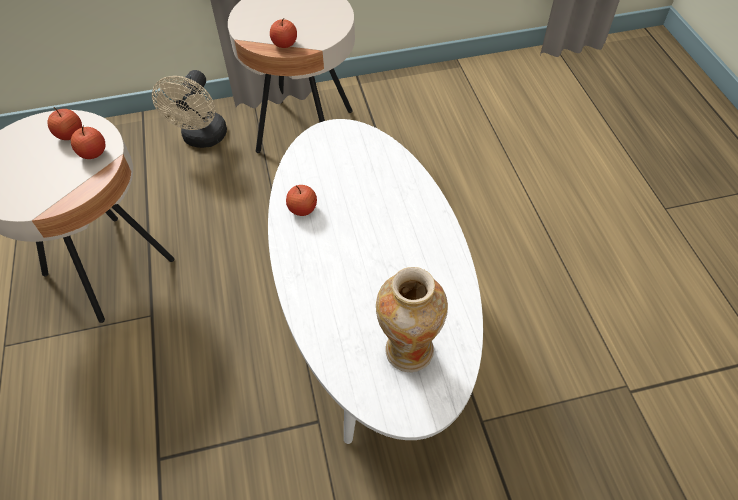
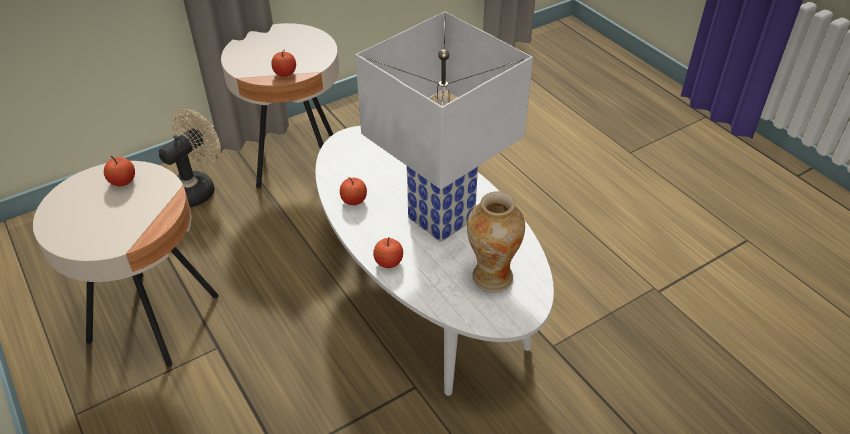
camera: 20 degrees left, 10 degrees down
apple [71,125,105,159] -> apple moved to [373,237,403,268]
beige fan [152,70,227,148] -> beige fan turned 135 degrees counterclockwise [159,109,221,207]
none -> white table lamp [355,11,533,242]

